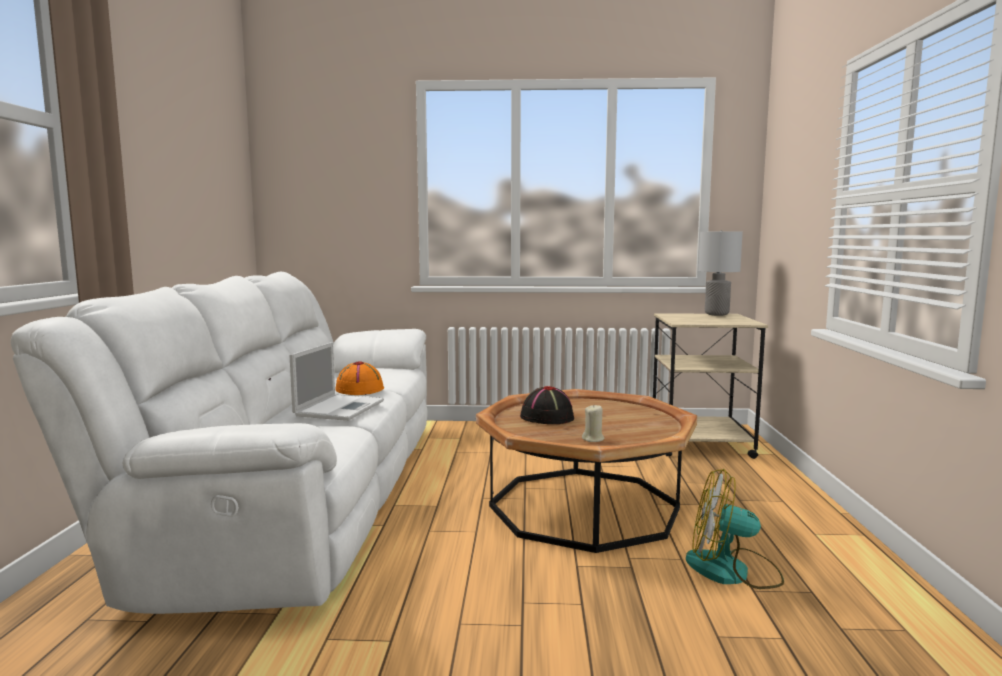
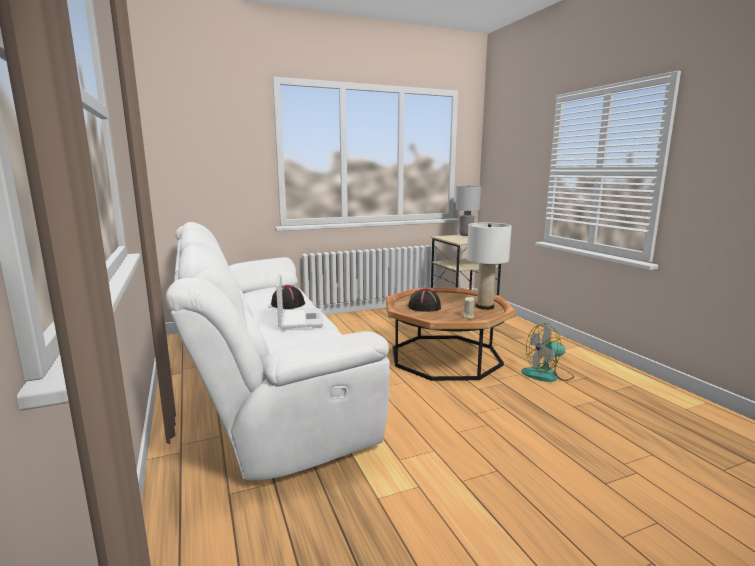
camera: 25 degrees left, 5 degrees up
orange hat [335,361,384,395] -> black hat [271,285,305,309]
none -> white table lamp [467,223,512,310]

